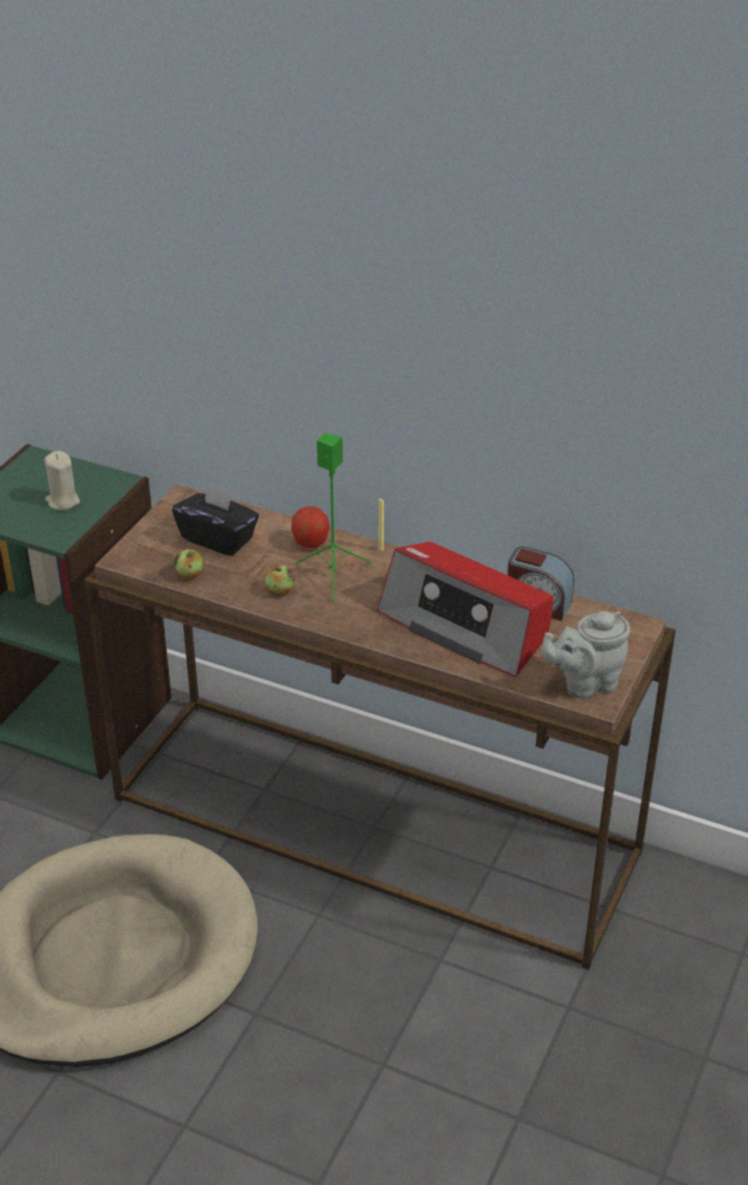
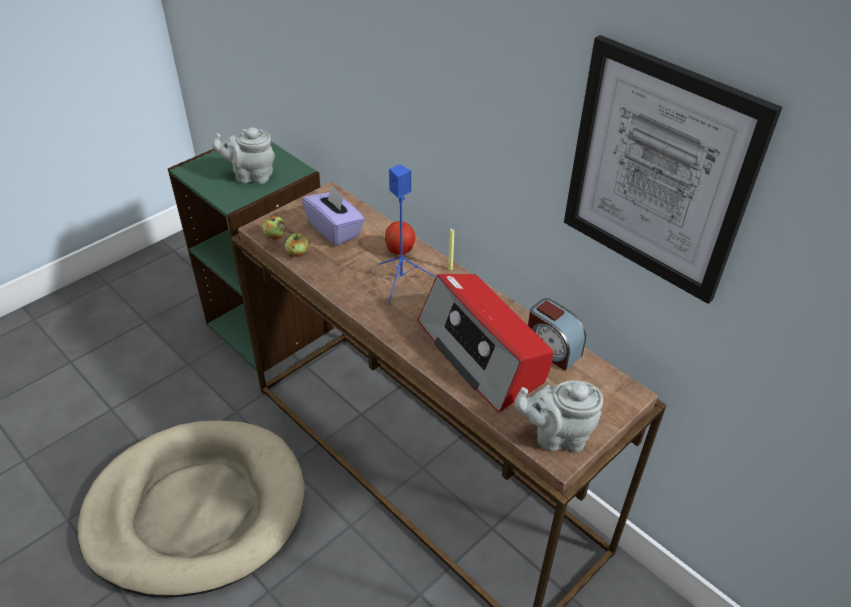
camera: 20 degrees right, 5 degrees up
beige candle [44,451,80,511] -> grey teapot [212,127,275,184]
black tissue box [172,482,259,556] -> purple tissue box [302,185,365,246]
apple [265,565,295,596] -> apple moved to [262,216,286,240]
green speaker [295,433,372,604] -> blue speaker [379,164,436,305]
none -> picture [564,35,782,304]

